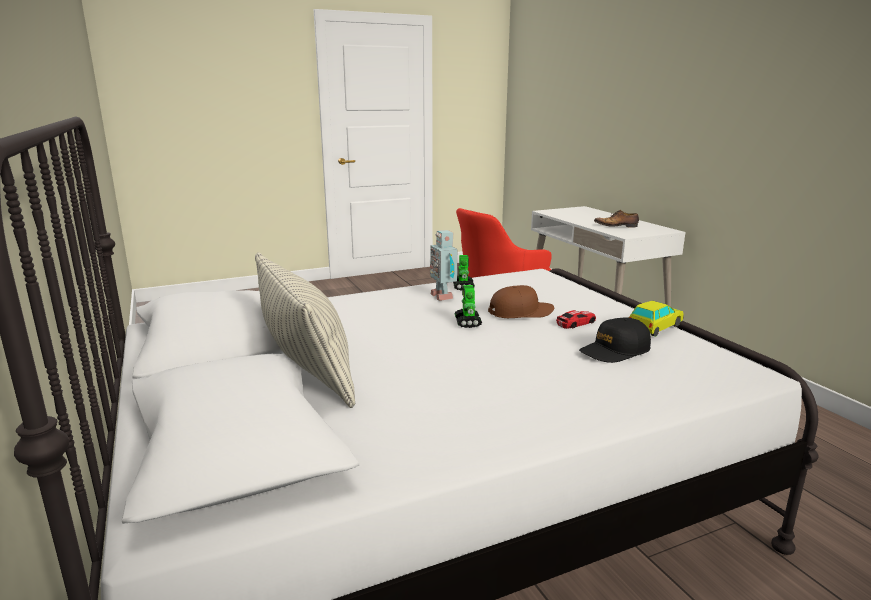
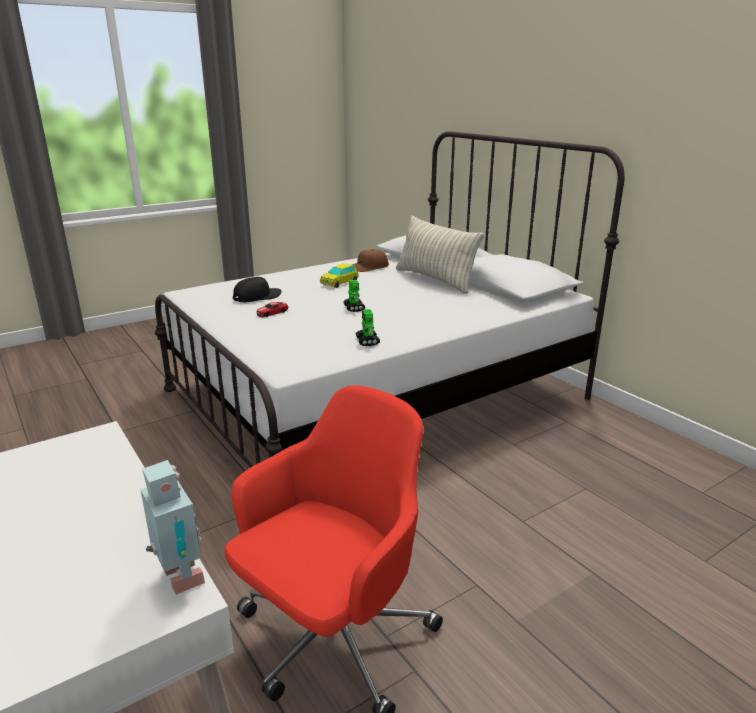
camera: 170 degrees right, 5 degrees up
toy robot [430,230,457,301] -> toy robot moved to [141,460,205,595]
brown cap [488,285,554,318] -> brown cap moved to [352,249,389,272]
shoe [594,210,639,227] -> none
toy car [629,301,684,337] -> toy car moved to [320,263,359,288]

